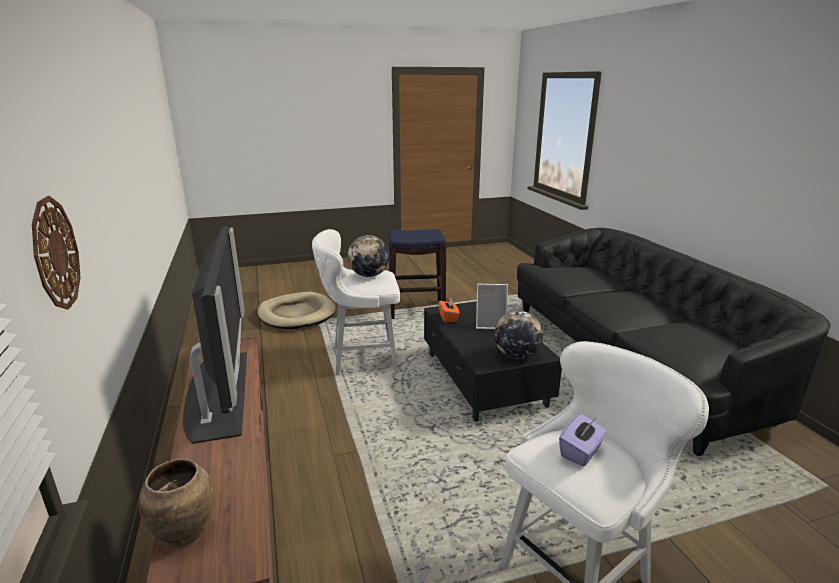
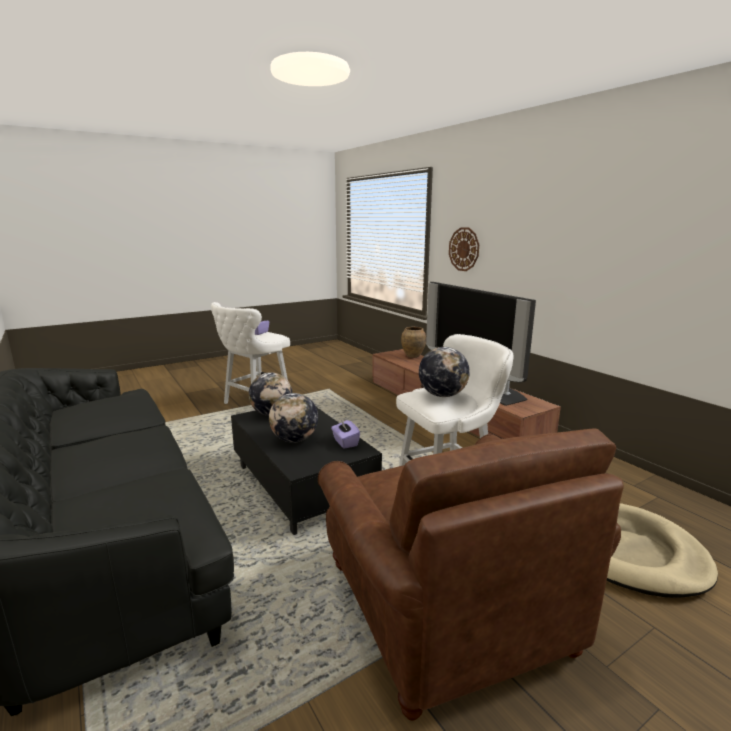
camera: 165 degrees right, 5 degrees down
stool [389,229,446,319] -> brown armchair [318,429,624,721]
orange tissue box [439,299,460,323] -> purple tissue box [331,420,360,449]
picture frame [476,284,508,329] -> globe [269,393,318,443]

